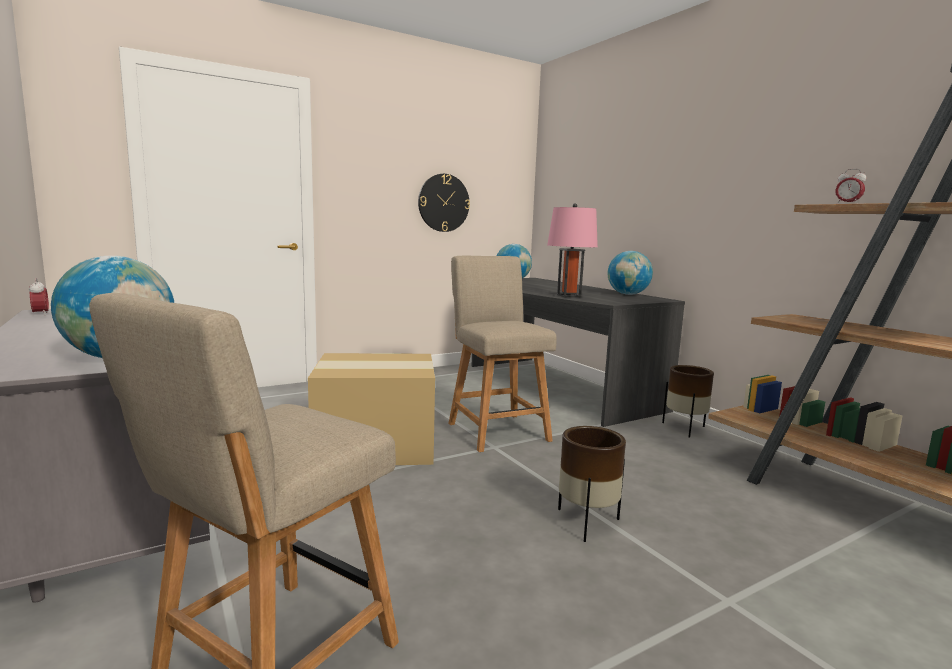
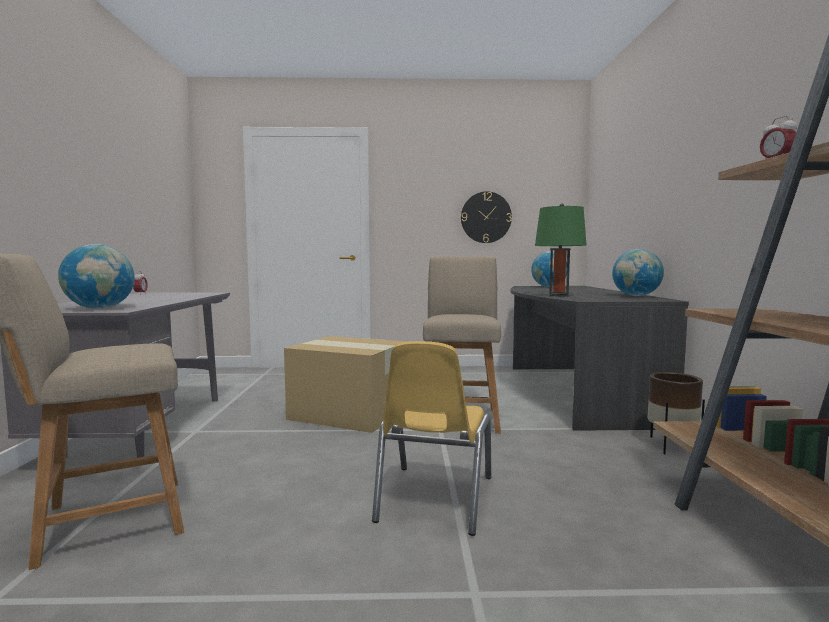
camera: 30 degrees right, 5 degrees down
pink table lamp [547,203,598,297] -> green table lamp [535,203,587,297]
brown planter [558,426,626,542] -> yellow chair [372,341,492,536]

